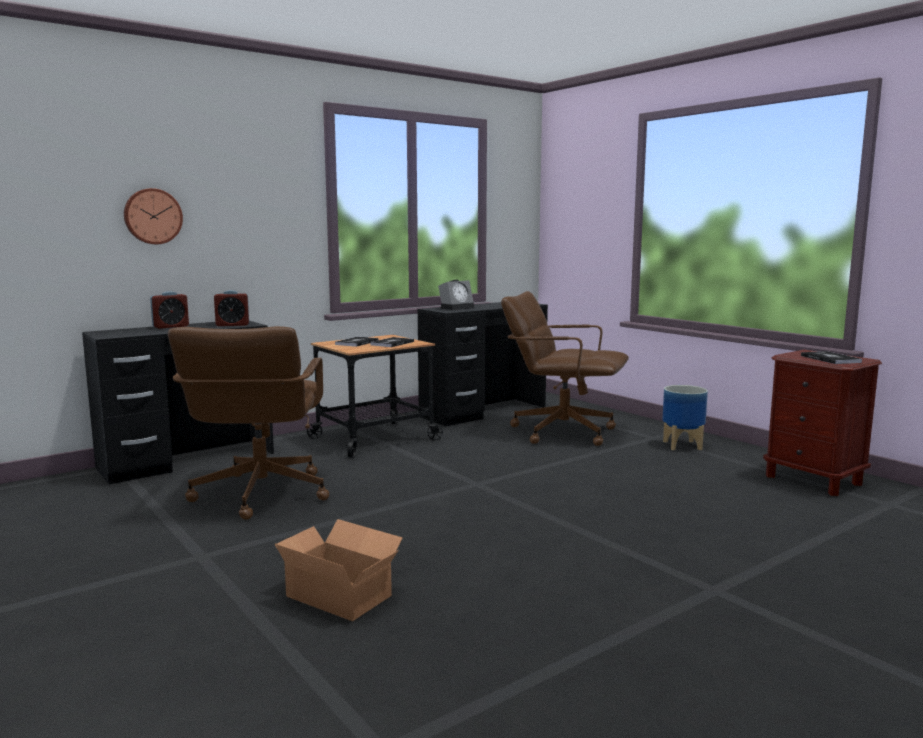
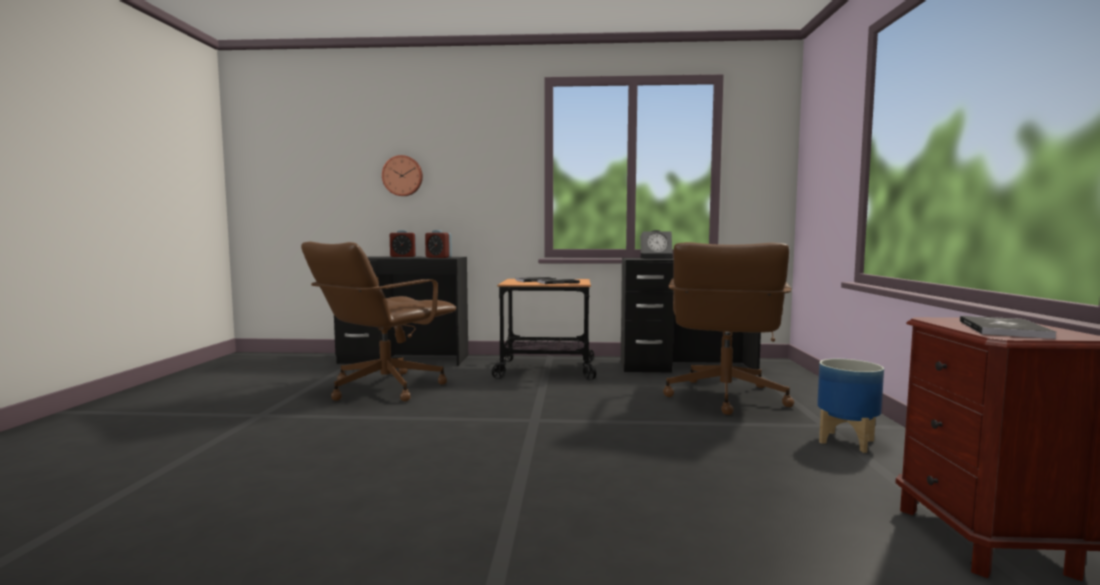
camera: 40 degrees right, 5 degrees down
cardboard box [275,519,403,621] -> none
brown office chair [501,291,629,446] -> brown office chair turned 135 degrees counterclockwise [663,242,794,415]

